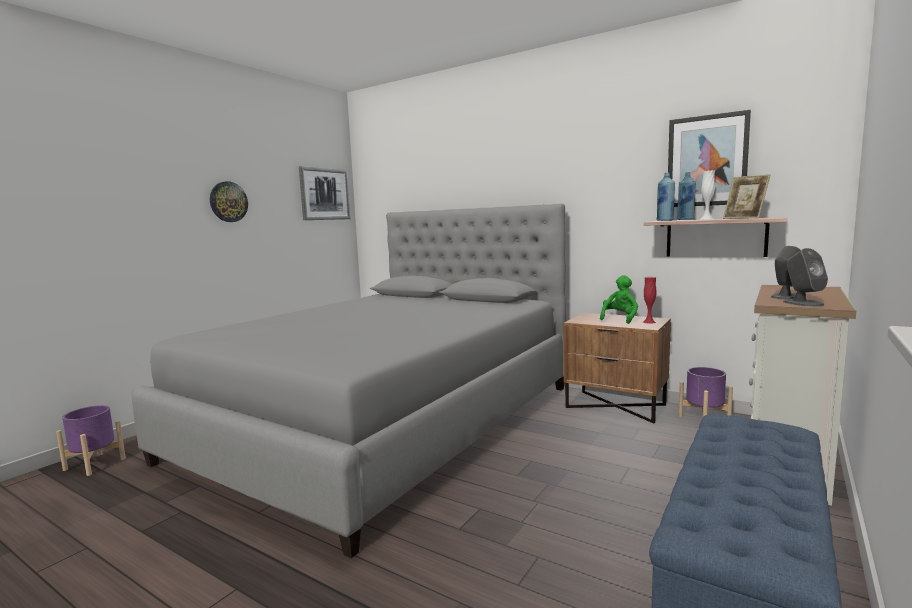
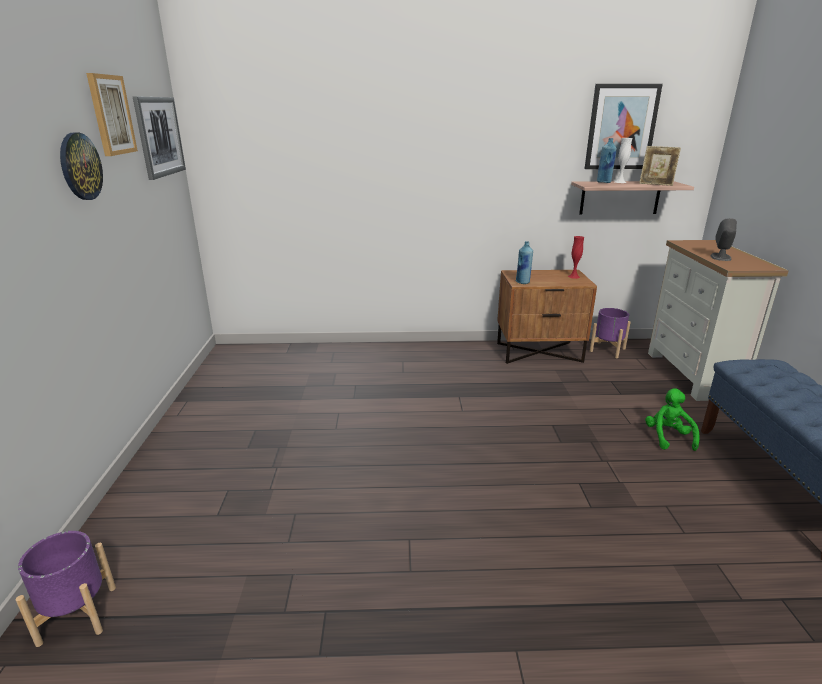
camera: 35 degrees left, 15 degrees up
grey bed [132,203,567,558] -> none
green plush toy [600,275,638,324] -> green plush toy moved to [645,388,700,451]
blue bottle [657,173,675,221] -> blue bottle moved to [516,241,533,284]
grey speaker [783,248,828,307] -> none
none -> picture [86,73,138,156]

